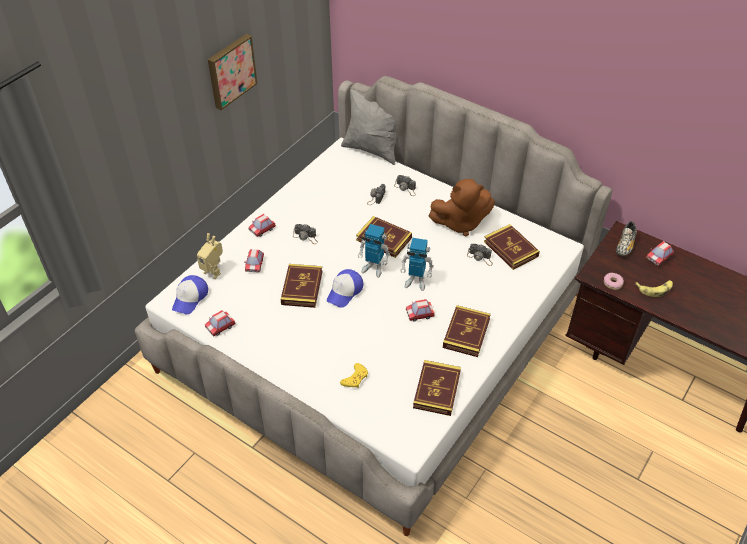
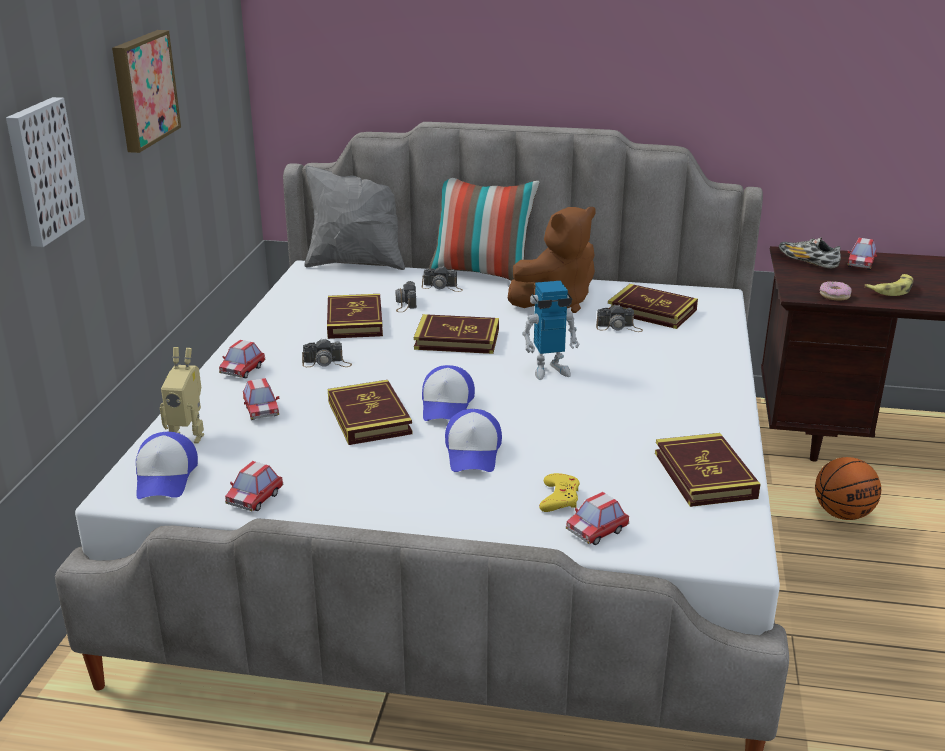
camera: 25 degrees left, 20 degrees down
toy robot [358,224,390,278] -> none
toy car [406,299,435,322] -> toy car moved to [566,492,629,545]
book [443,305,491,357] -> book moved to [327,294,383,339]
shoe [616,221,637,256] -> shoe turned 135 degrees clockwise [779,237,841,268]
none -> picture [6,97,85,247]
none -> pillow [429,178,539,281]
none -> cap [445,409,502,472]
none -> basketball [815,457,881,520]

